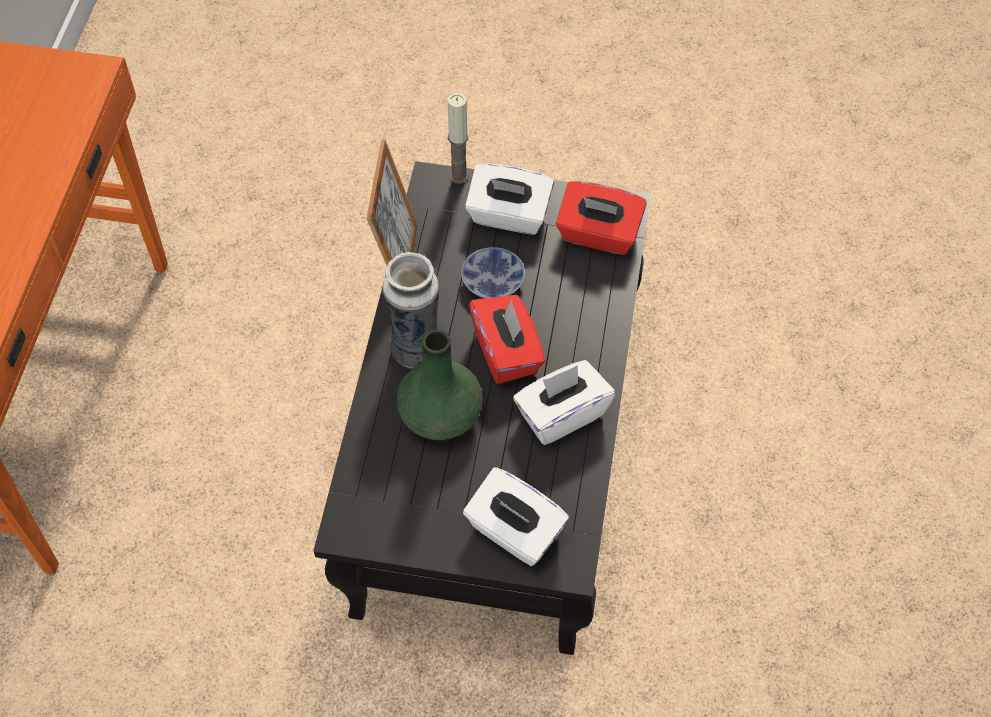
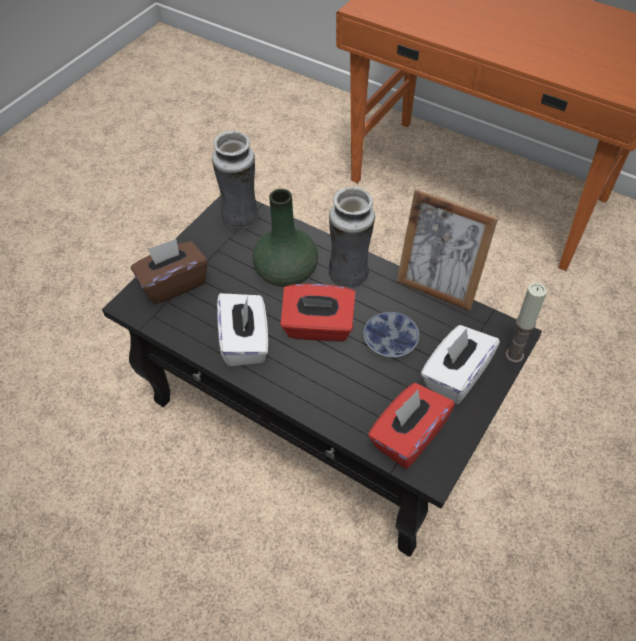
camera: 115 degrees right, 5 degrees down
white tissue box [463,467,569,566] -> brown tissue box [131,239,208,304]
none -> vase [212,130,259,230]

